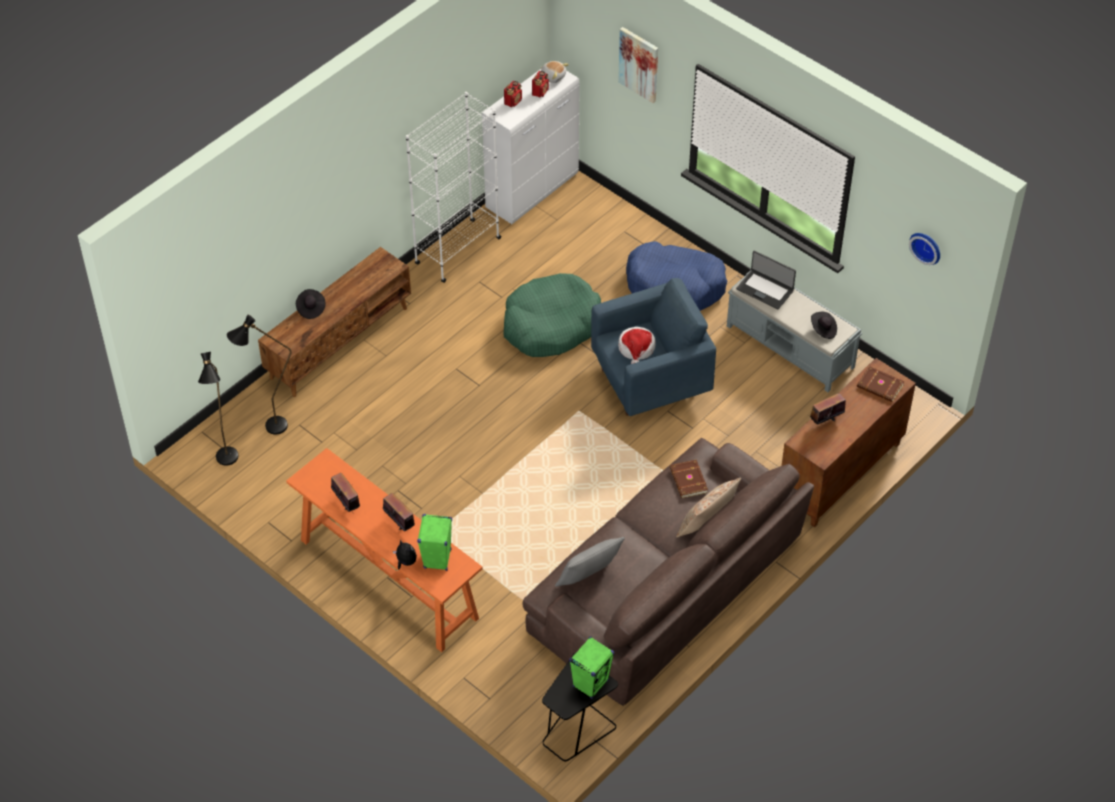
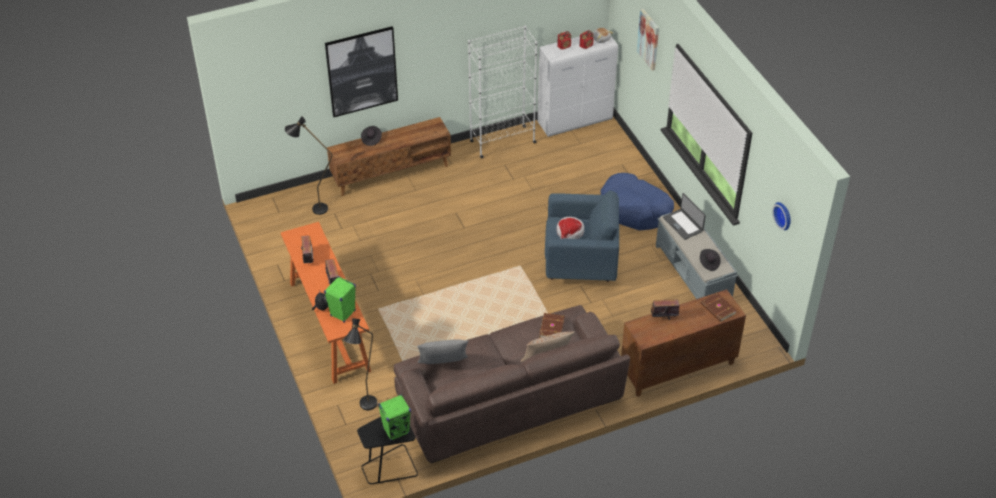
camera: 25 degrees right, 5 degrees down
black floor lamp [198,352,238,466] -> black floor lamp moved to [343,318,377,410]
green dog bed [503,273,601,357] -> none
none -> picture [325,26,398,117]

